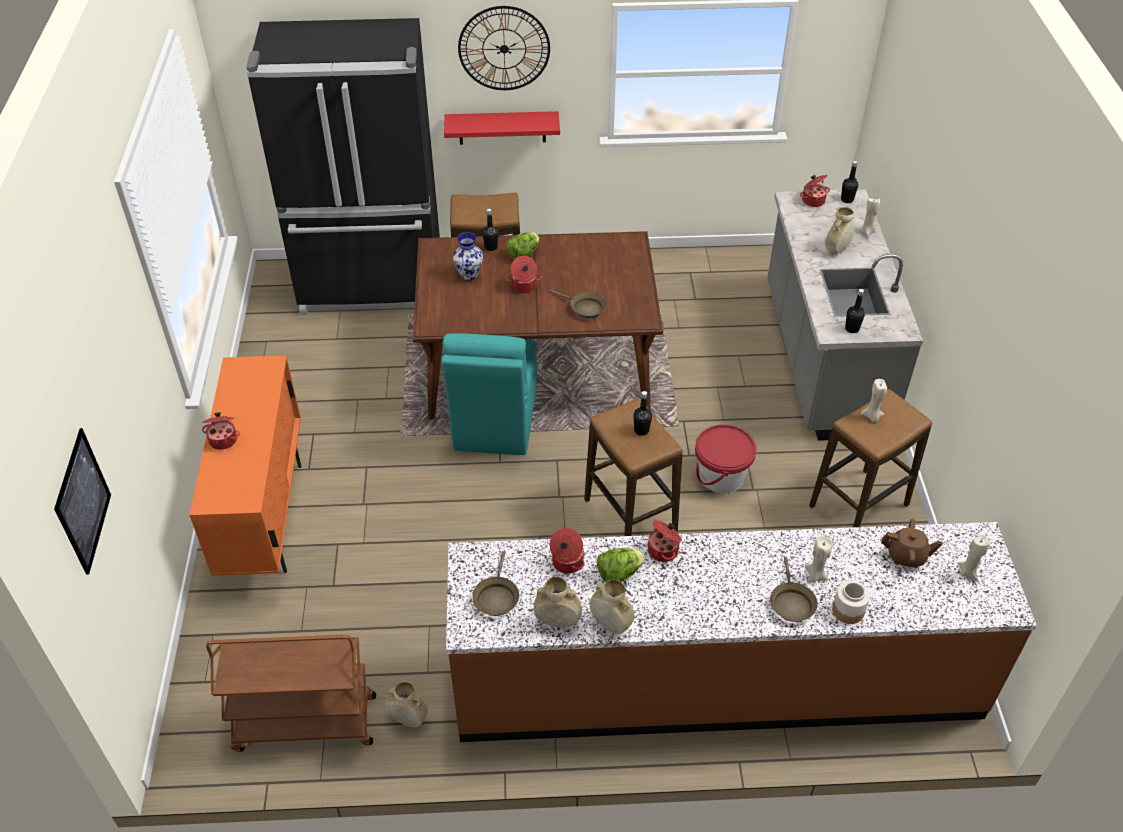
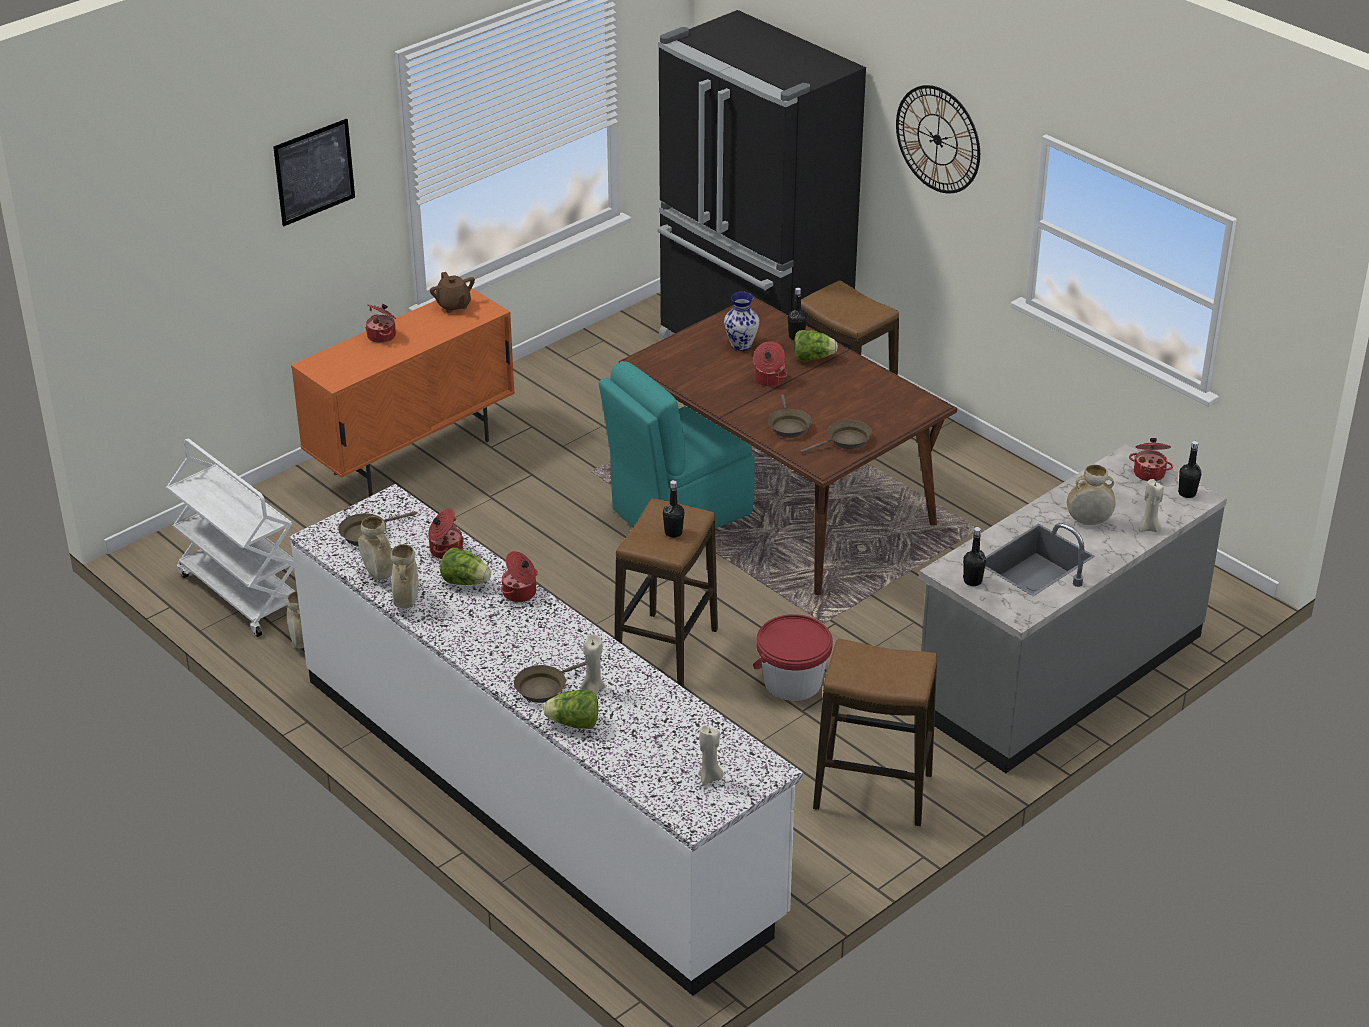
camera: 50 degrees right, 10 degrees down
picture [54,428,111,575] -> picture moved to [273,119,355,226]
brown cart [206,635,376,752] -> white cart [167,439,295,637]
red shelf [444,111,560,145] -> none
brown counter [446,522,1036,742] -> white counter [289,484,803,996]
jar [832,580,870,624] -> lettuce [543,689,599,729]
beige candle [861,379,887,422] -> none
brown teapot [881,519,942,568] -> brown teapot moved to [430,272,475,313]
none -> brown frying pan [800,420,872,453]

